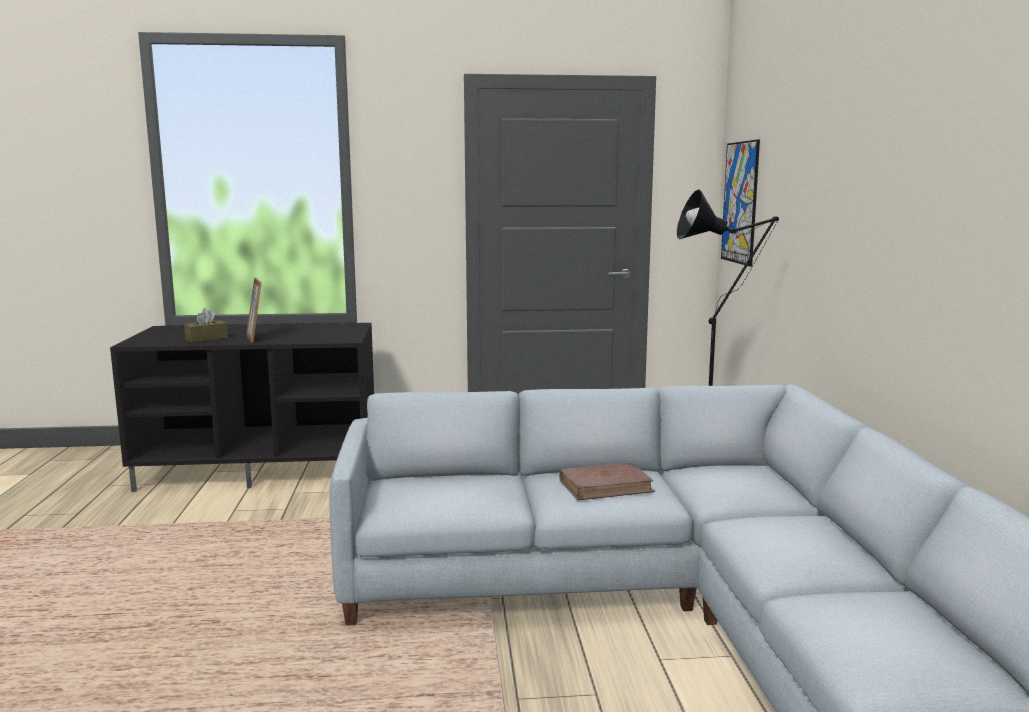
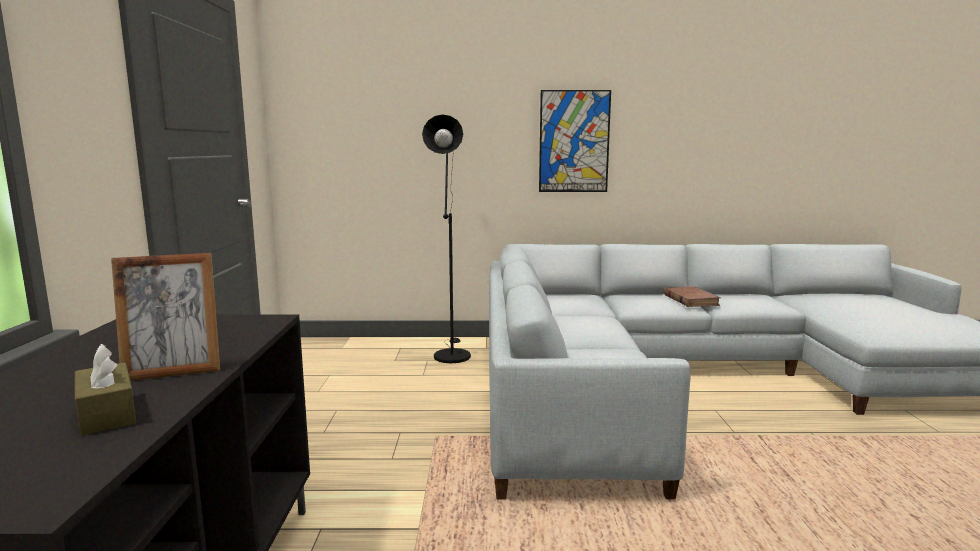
camera: 85 degrees left, 0 degrees up
brown book [559,462,655,500] -> brown book moved to [664,286,721,307]
picture [721,139,760,267] -> picture moved to [539,90,611,192]

